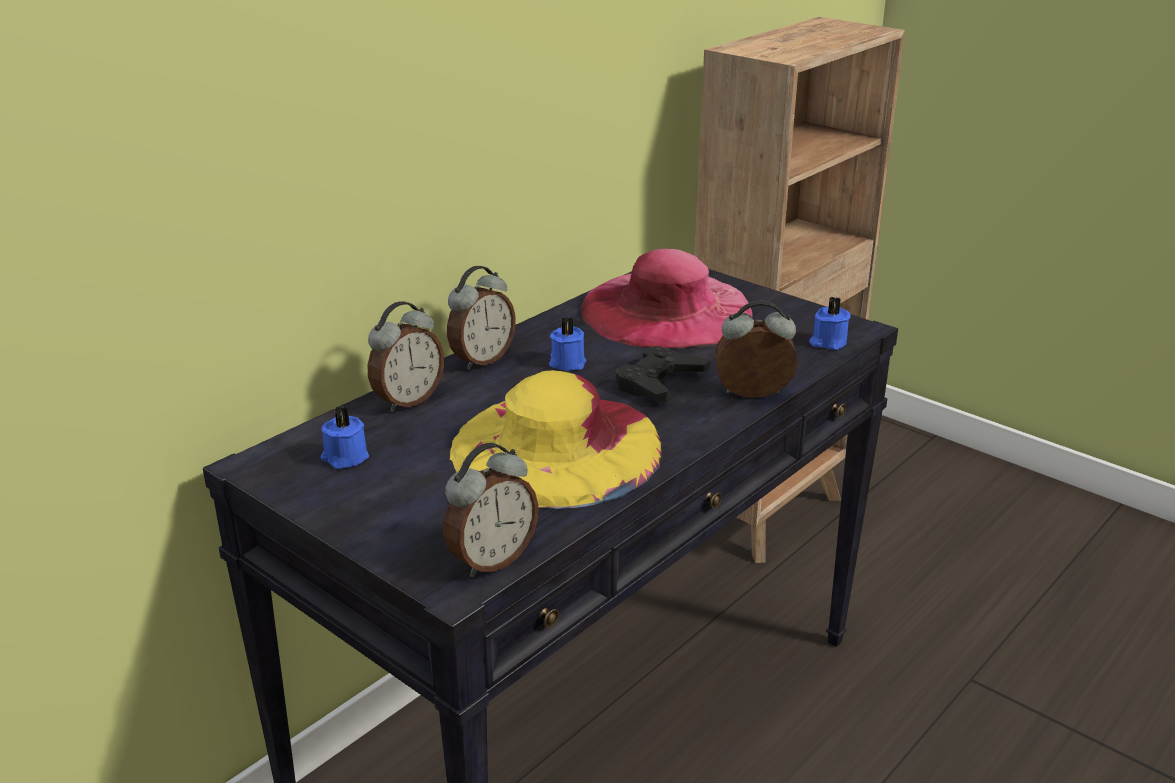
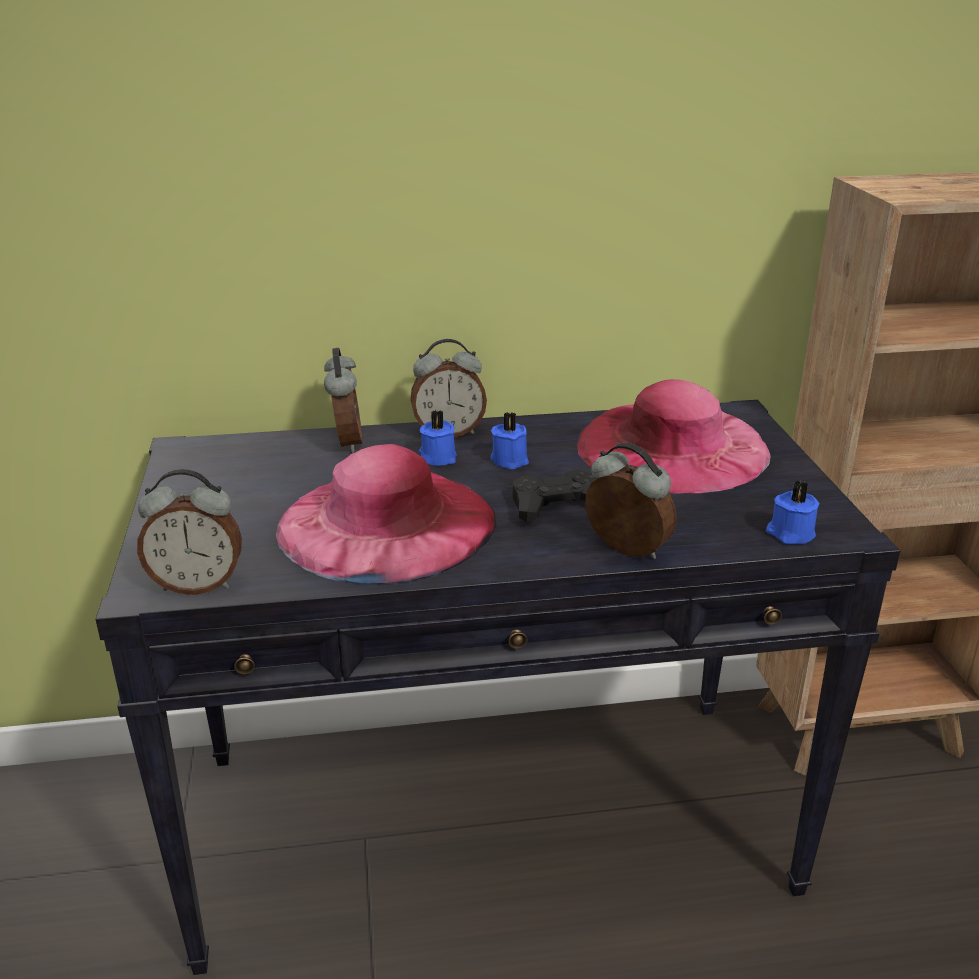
camera: 40 degrees right, 0 degrees up
blue candle [321,406,369,469] -> blue candle moved to [419,410,457,466]
alarm clock [368,301,444,412] -> alarm clock turned 90 degrees counterclockwise [324,348,363,453]
yellow hat [450,370,662,509] -> pink hat [276,444,496,585]

